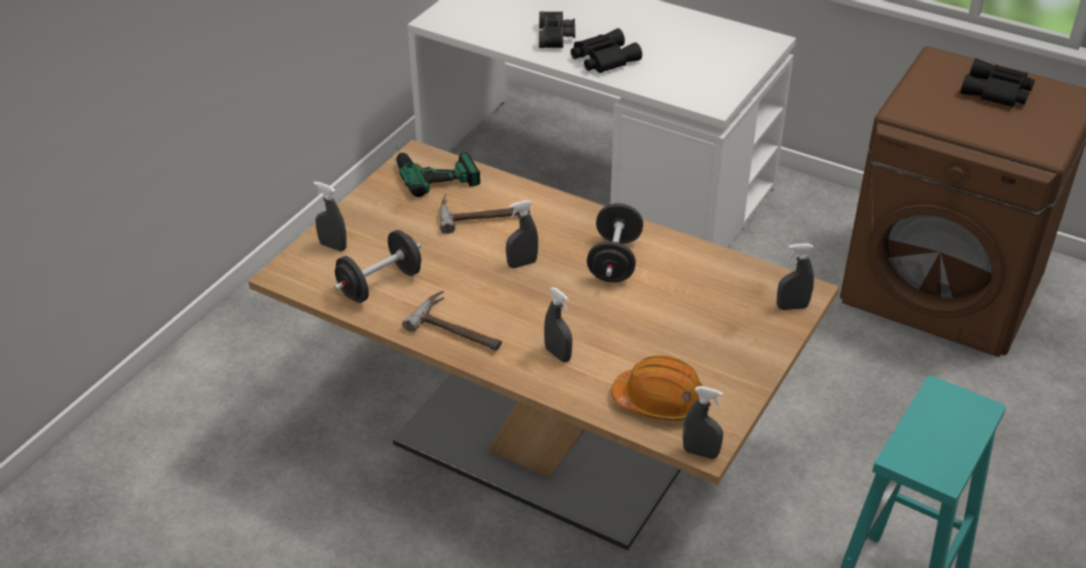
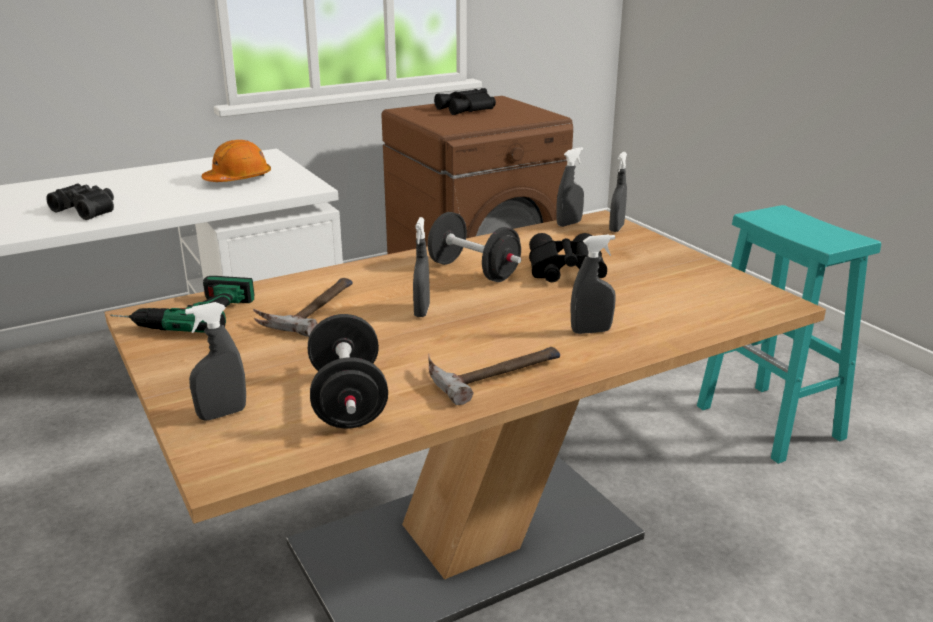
camera: 60 degrees left, 15 degrees down
black binoculars [571,28,642,73] -> black binoculars moved to [529,233,607,282]
orange hard hat [611,355,703,421] -> orange hard hat moved to [202,140,271,182]
grey spray bottle [683,386,723,459] -> grey spray bottle moved to [556,147,584,227]

